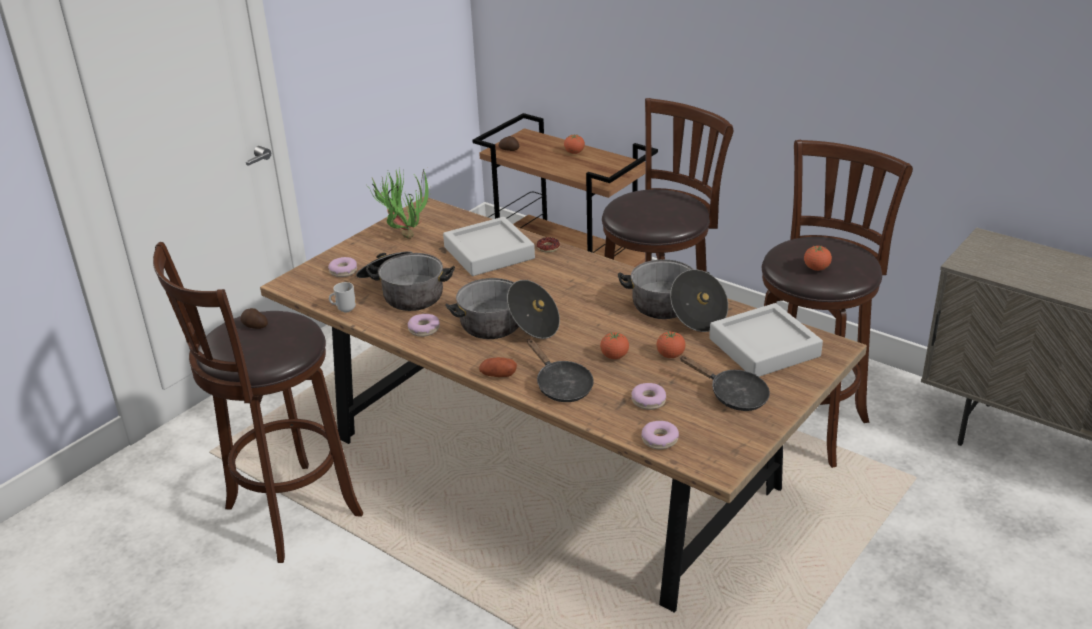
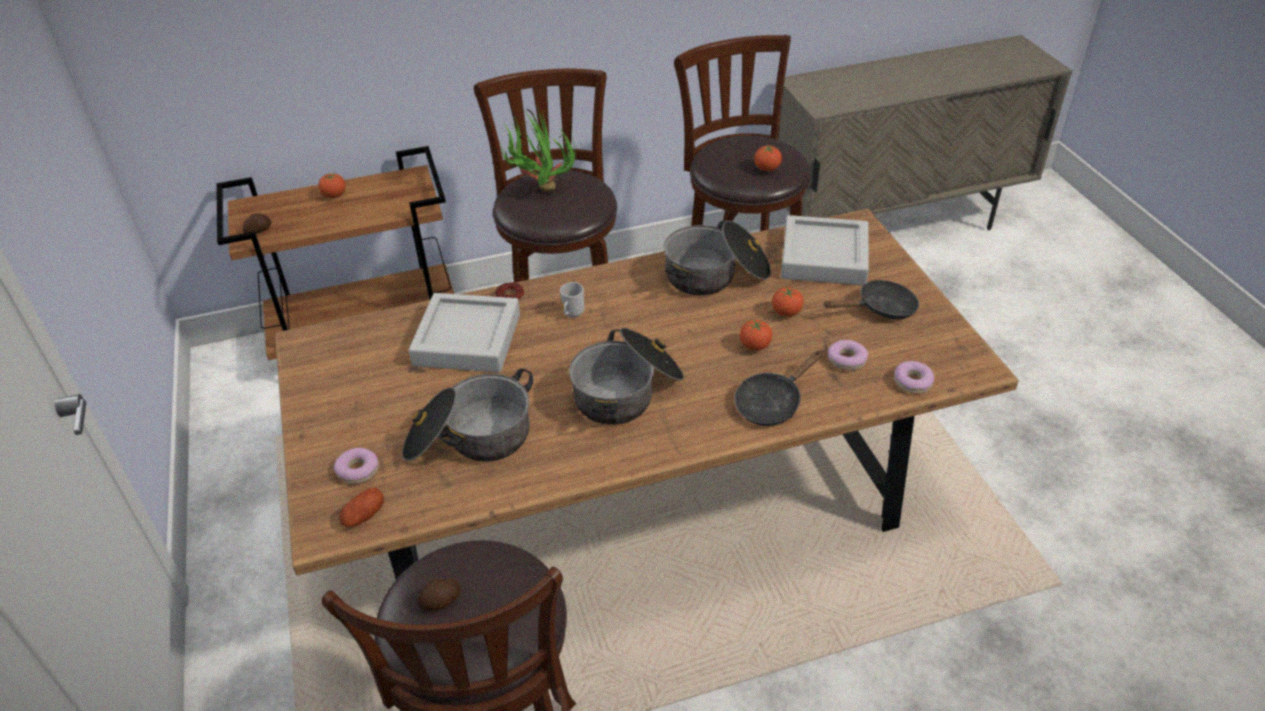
camera: 55 degrees left, 10 degrees up
mug [329,282,356,312] -> mug moved to [560,282,584,317]
potted plant [369,168,431,239] -> potted plant moved to [499,105,575,192]
donut [408,314,440,337] -> none
potato [479,357,517,377] -> potato moved to [339,488,384,527]
black frying pan [527,339,594,402] -> black frying pan turned 135 degrees clockwise [734,350,823,426]

